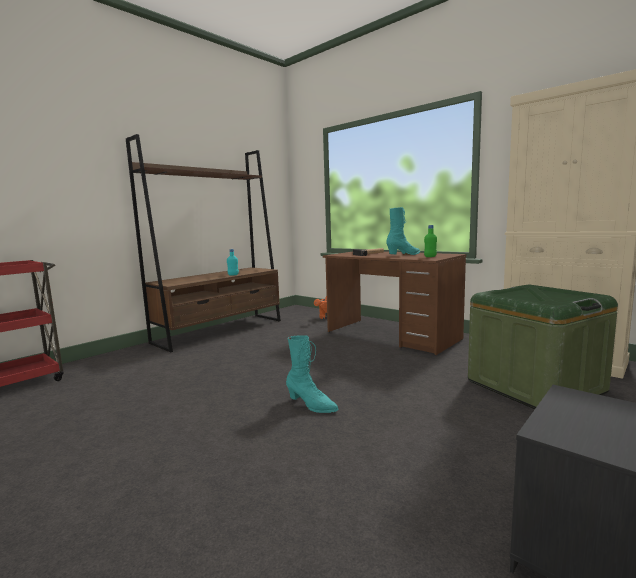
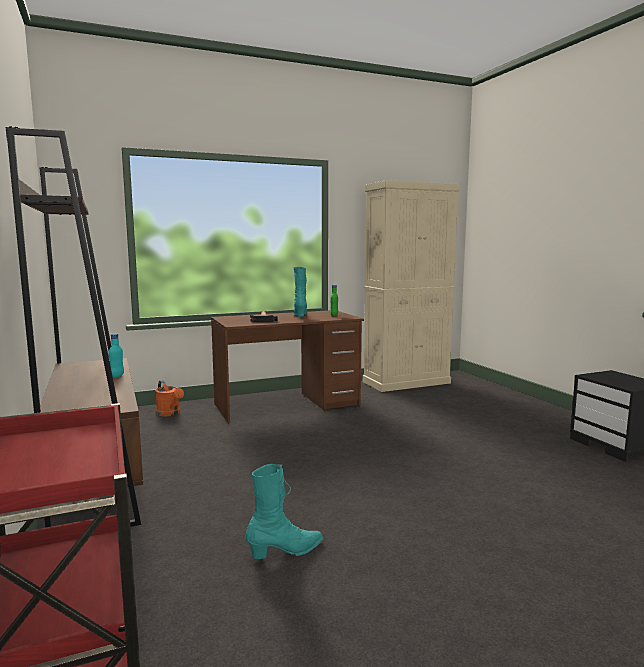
camera: 65 degrees left, 0 degrees up
turquoise boot [286,335,338,413] -> turquoise boot moved to [246,464,323,559]
green storage box [468,285,618,409] -> none

